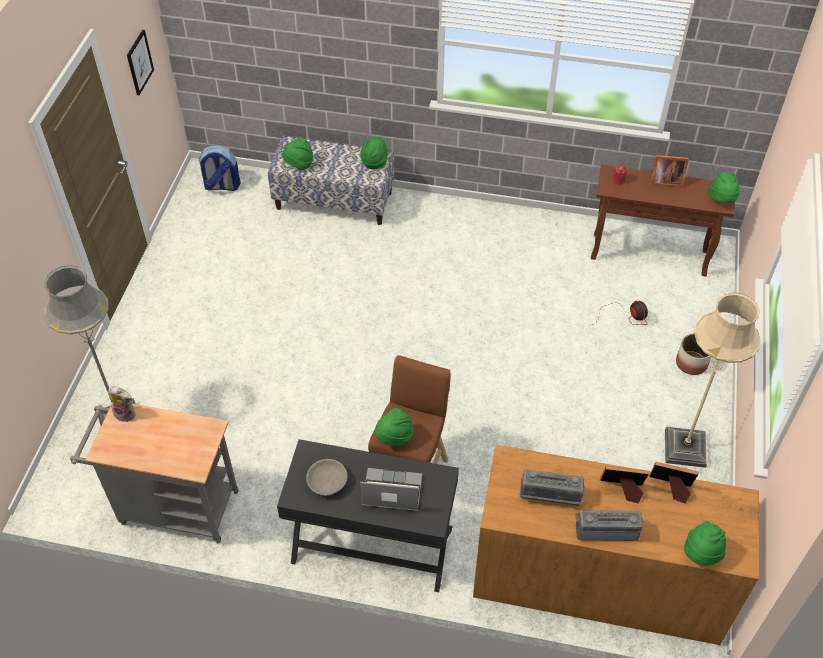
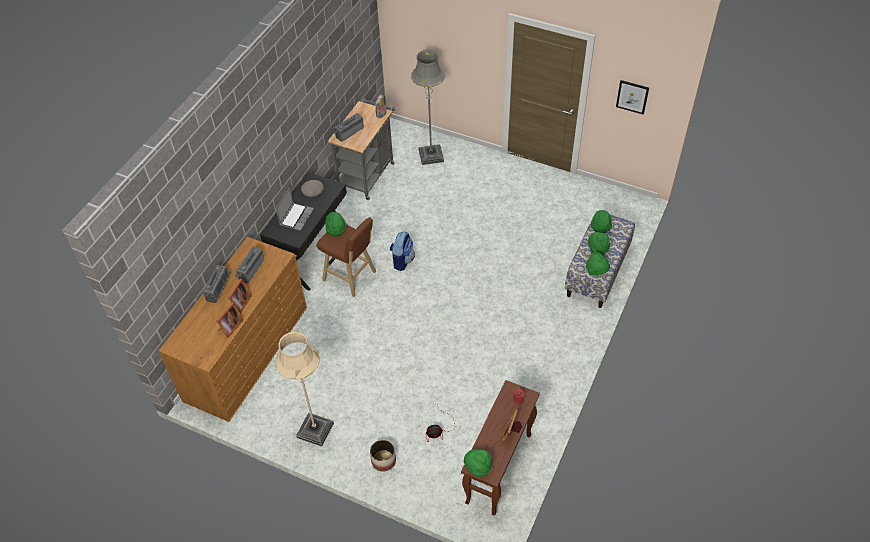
camera: 105 degrees right, 0 degrees up
backpack [198,145,241,191] -> backpack moved to [390,231,415,271]
green hat [684,521,726,566] -> green hat moved to [588,232,610,255]
none -> radio [333,113,364,142]

